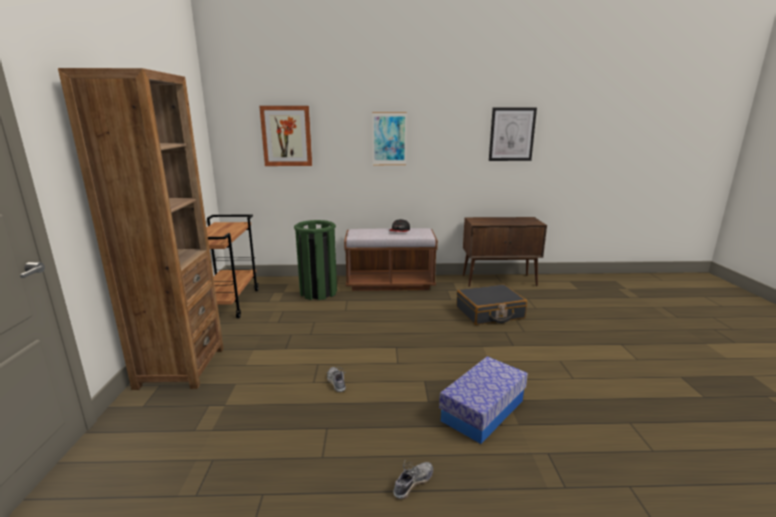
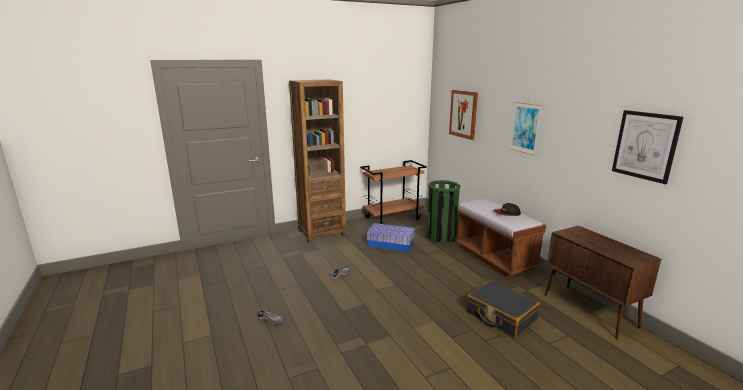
camera: 65 degrees right, 0 degrees up
storage box [439,356,528,444] -> storage box moved to [367,223,415,252]

